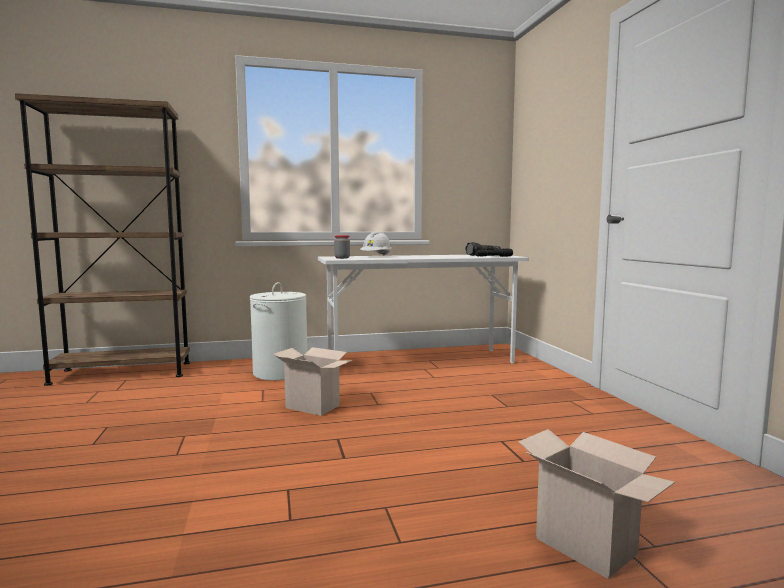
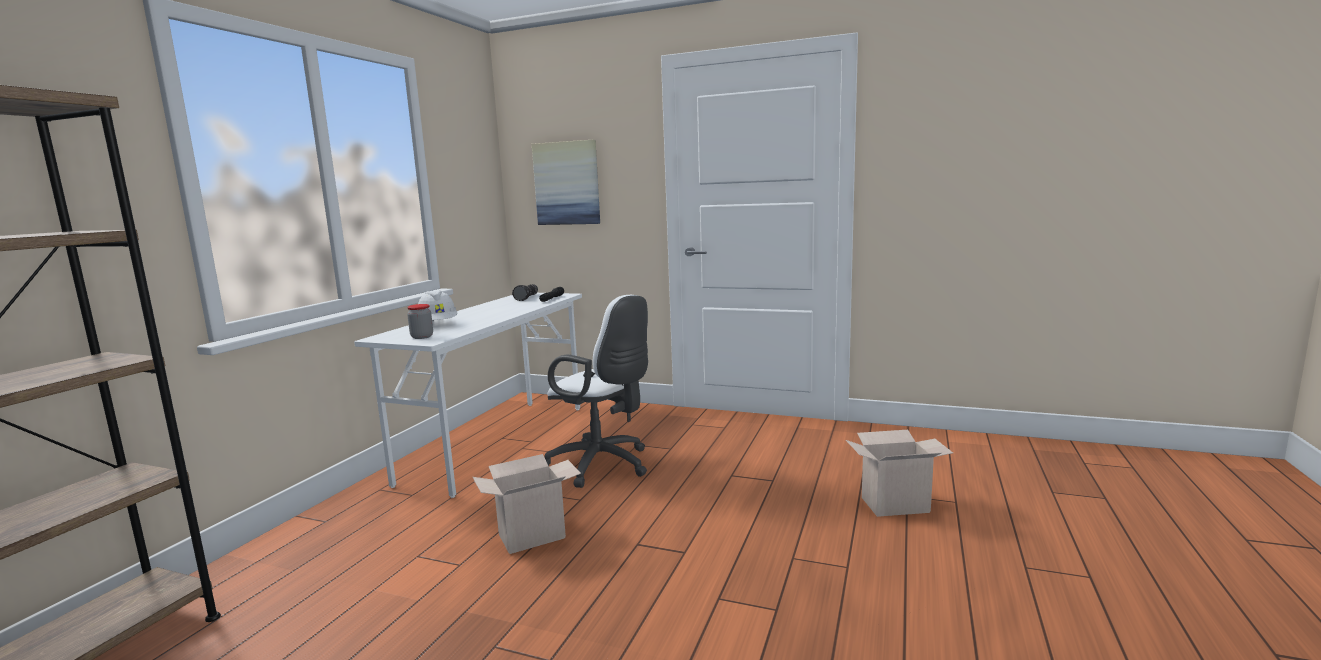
camera: 55 degrees left, 5 degrees up
white laundry basket [250,282,307,381] -> none
none -> picture [532,140,600,225]
none -> white office chair [545,295,648,488]

